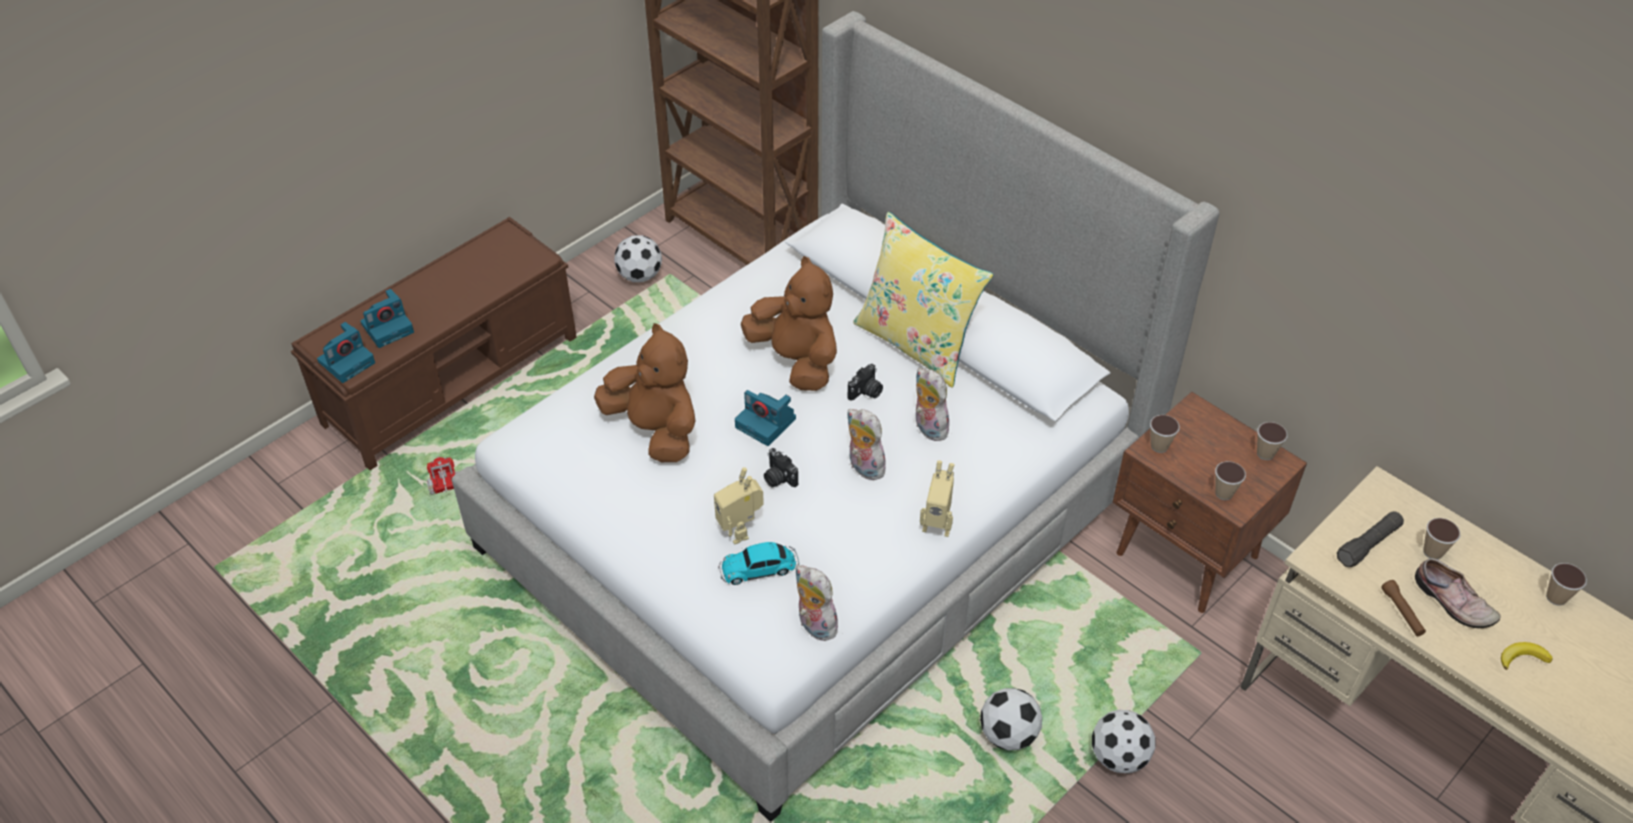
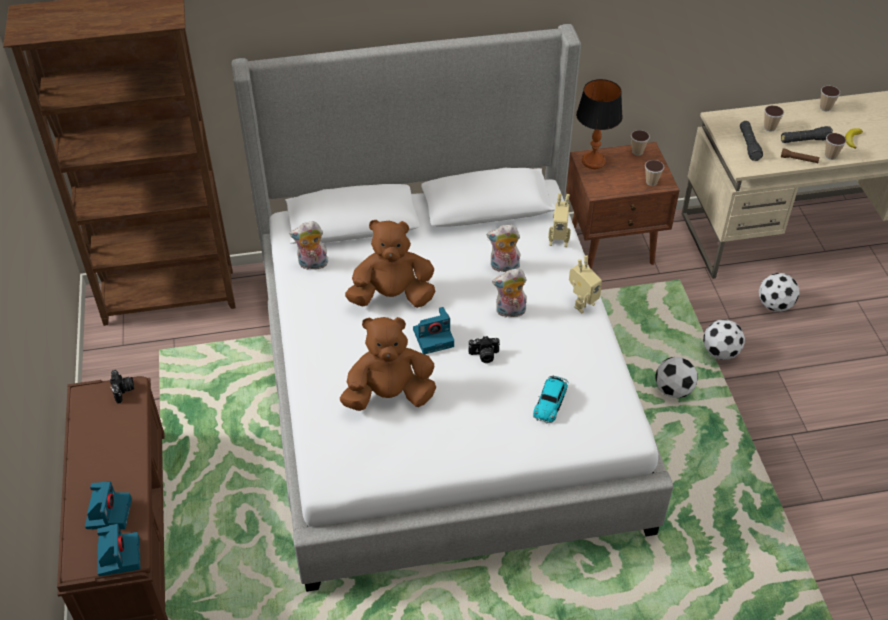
camera: 55 degrees left, 0 degrees up
toy truck [427,457,458,494] -> none
football [614,235,662,282] -> football moved to [759,273,799,312]
toy robot [714,467,764,545] -> toy robot moved to [548,193,571,247]
plush toy [796,565,839,641] -> plush toy moved to [289,221,330,270]
camera [847,364,883,401] -> camera moved to [110,370,134,403]
yellow pillow [853,212,993,388] -> none
cup [1150,415,1180,453] -> cup moved to [825,133,847,160]
shoe [1415,558,1501,628] -> black flashlight [781,126,833,143]
none -> table lamp [576,79,623,169]

